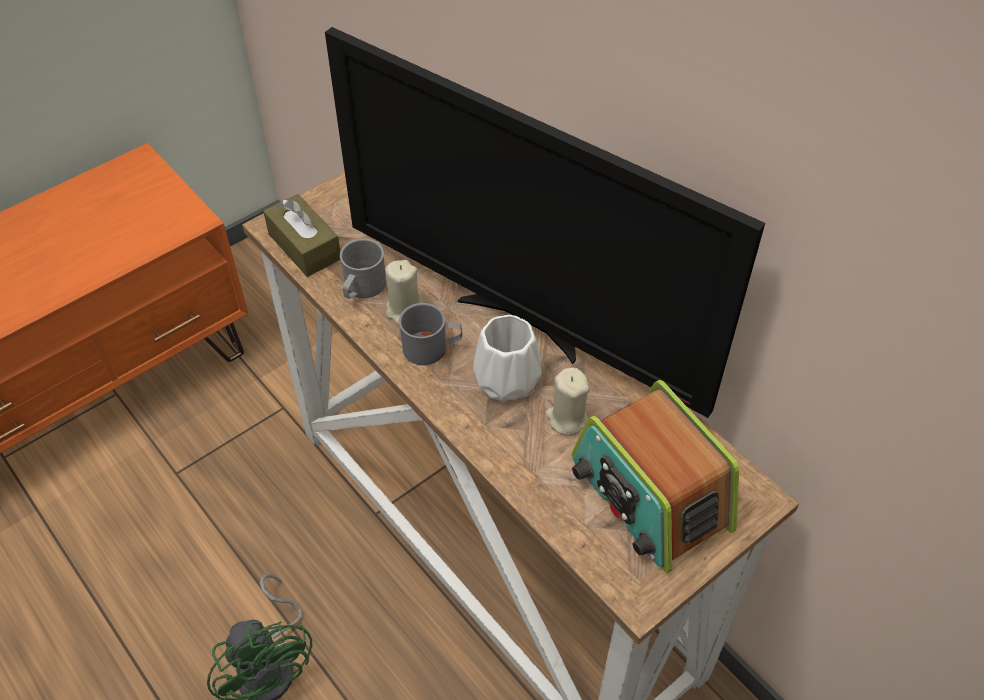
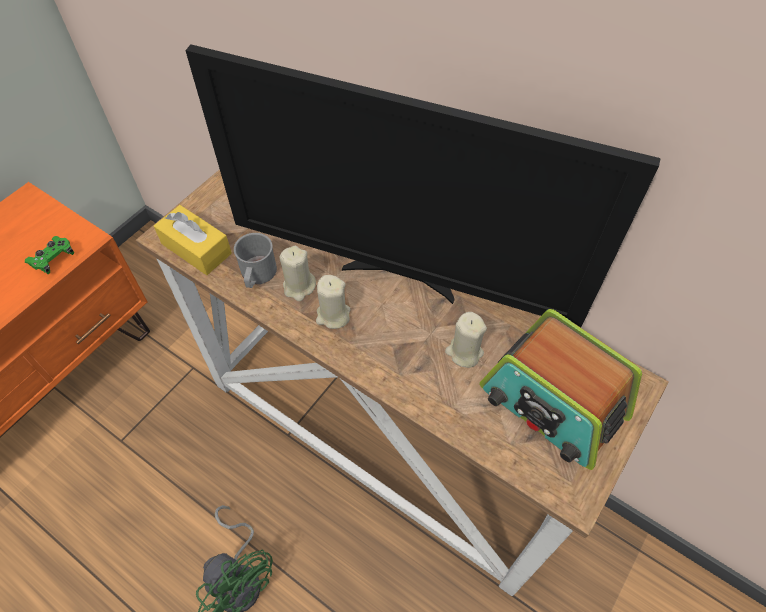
camera: 15 degrees left, 5 degrees up
brown tissue box [263,194,340,277] -> yellow tissue box [154,205,232,275]
grey mug [399,303,462,365] -> beige candle [316,275,350,329]
white vase [473,315,542,402] -> none
none -> green game controller [25,236,74,274]

